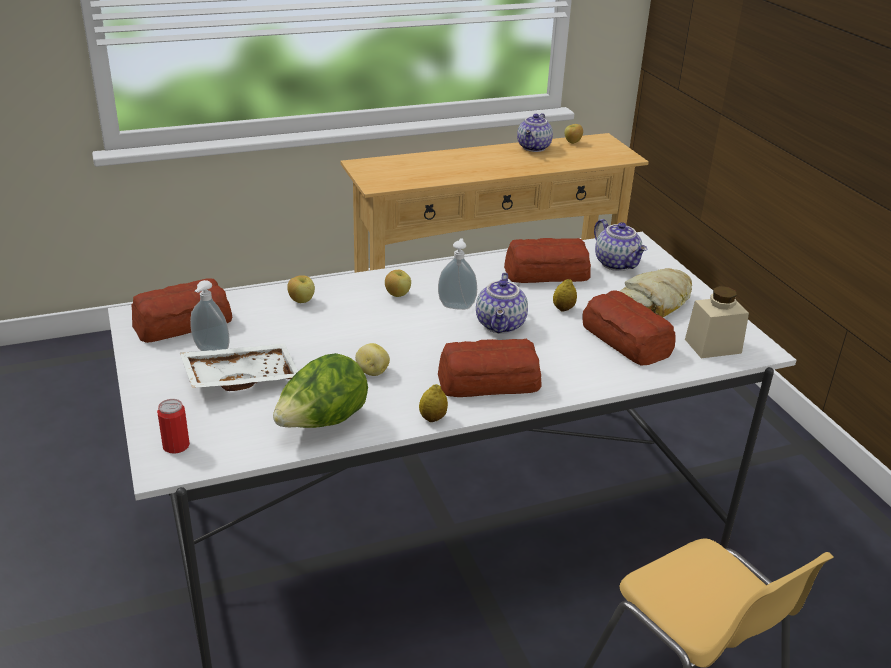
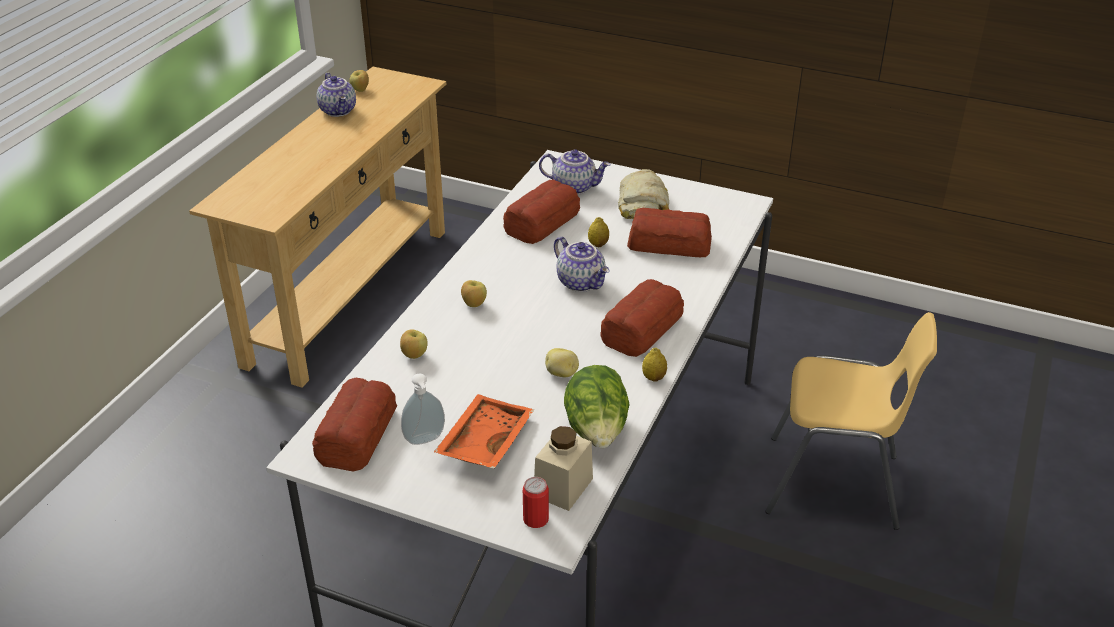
camera: 45 degrees left, 5 degrees up
white tray [180,343,298,391] -> orange tray [434,394,534,469]
soap dispenser [438,238,477,310] -> none
beige jar [685,286,749,358] -> beige jar moved to [534,426,593,511]

